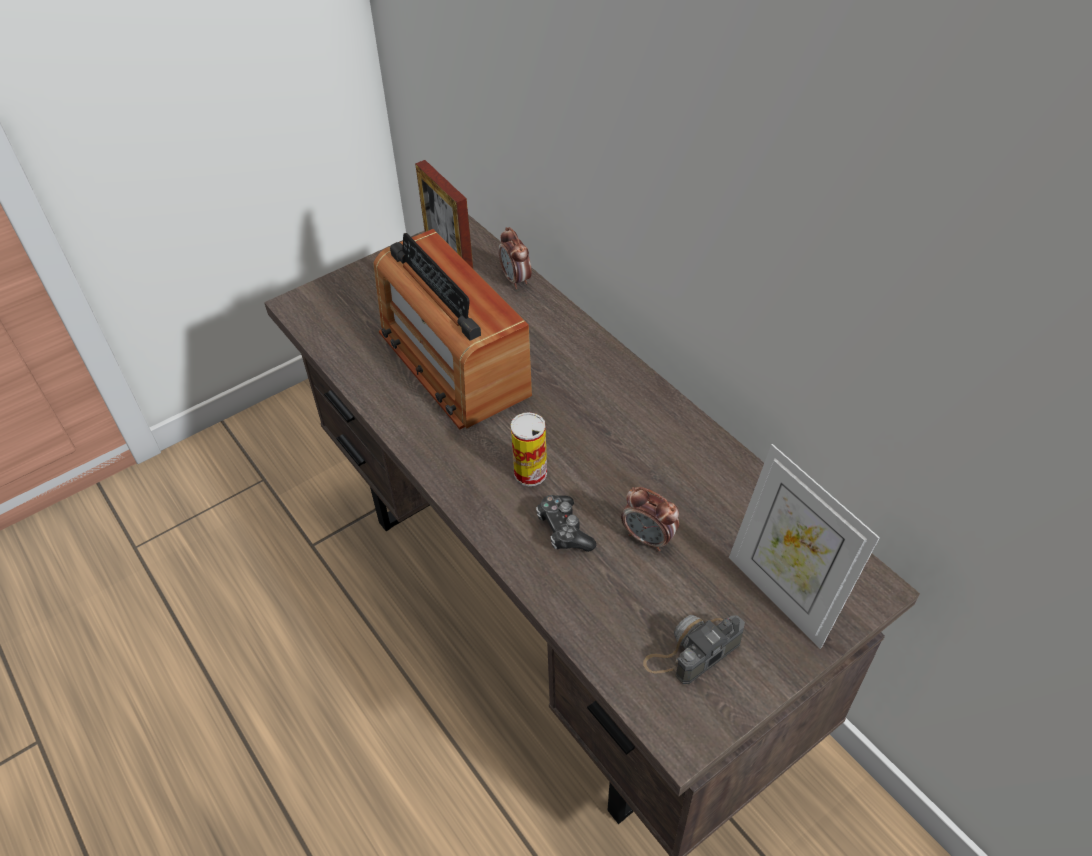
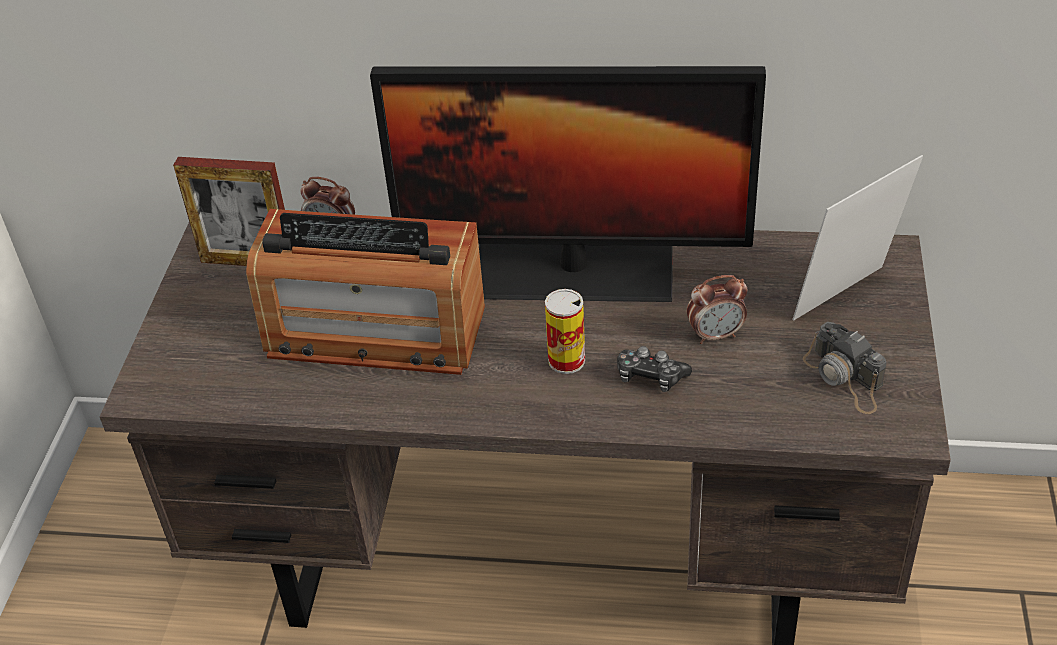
camera: 45 degrees left, 5 degrees down
camera [643,615,745,684] -> camera turned 45 degrees counterclockwise [803,322,887,414]
picture frame [729,444,880,649] -> picture frame turned 135 degrees clockwise [792,155,923,321]
none -> monitor [370,66,766,302]

